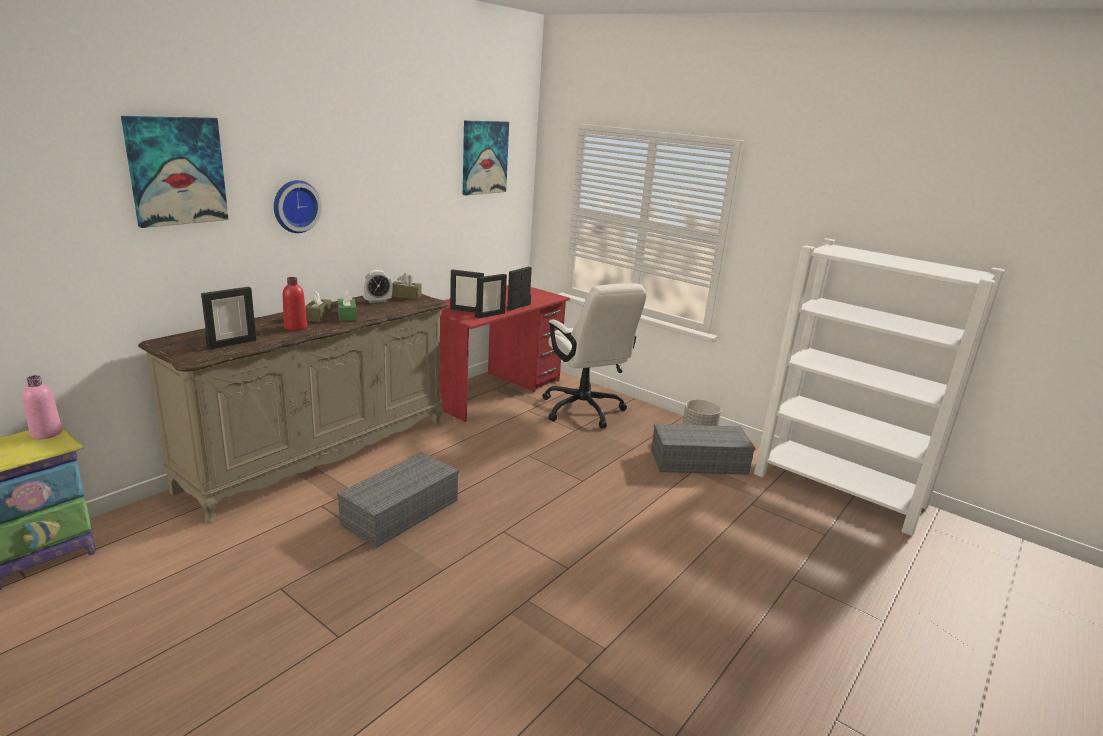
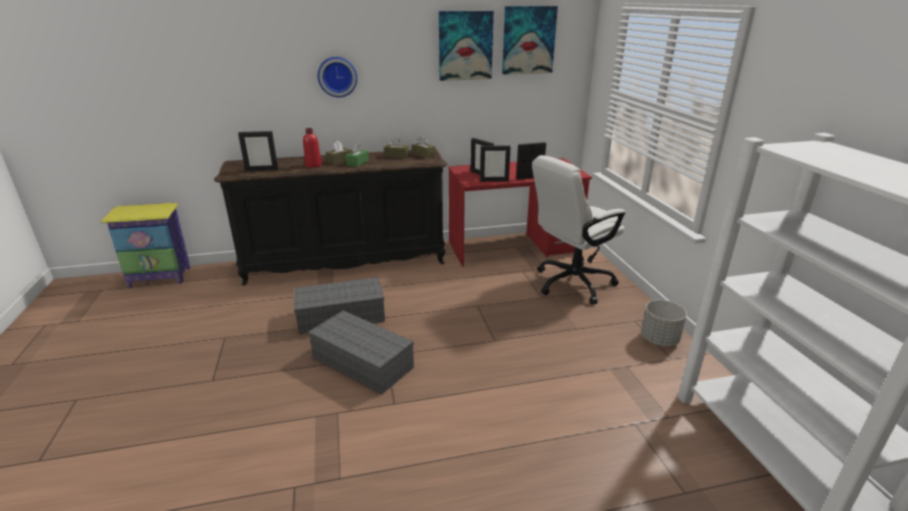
camera: 40 degrees right, 5 degrees up
pink bottle [23,375,62,439] -> none
picture [121,116,229,228] -> picture moved to [439,11,494,81]
beige cabinet [138,294,448,523] -> black cabinet [214,149,447,286]
alarm clock [362,270,392,303] -> brown tissue box [384,137,409,158]
white office chair [542,283,647,428] -> white office chair turned 45 degrees clockwise [532,155,625,305]
grey storage box [651,424,756,475] -> grey storage box moved to [308,310,414,394]

